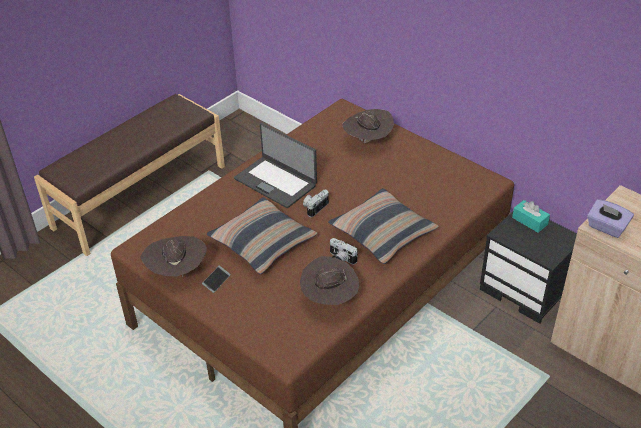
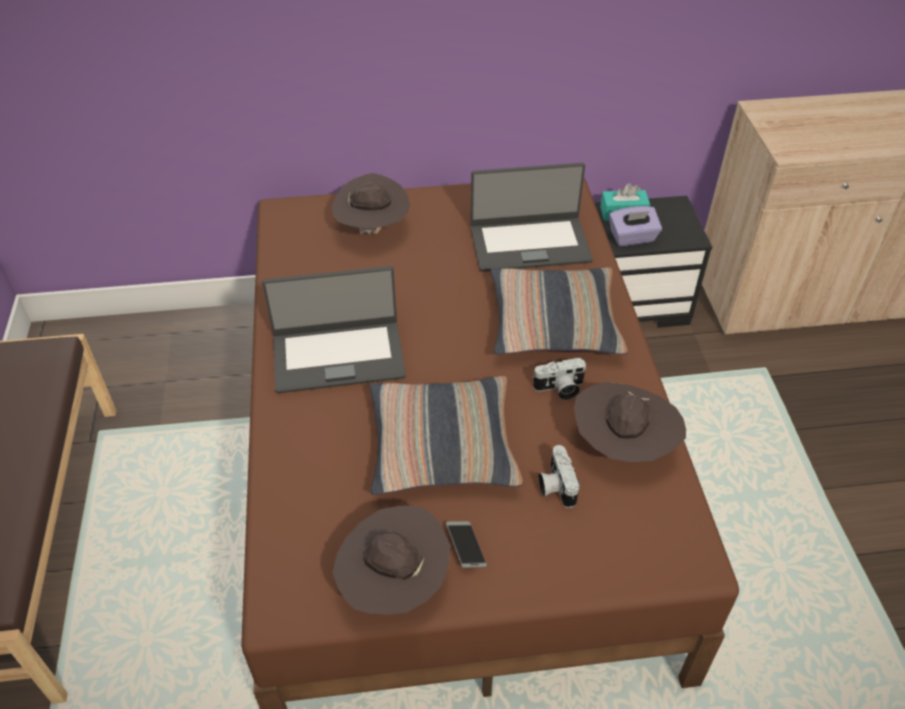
camera: 50 degrees left, 5 degrees up
camera [303,190,329,217] -> camera moved to [539,445,580,508]
purple tissue box [587,199,634,238] -> purple tissue box moved to [609,206,662,246]
none -> laptop [470,163,593,272]

